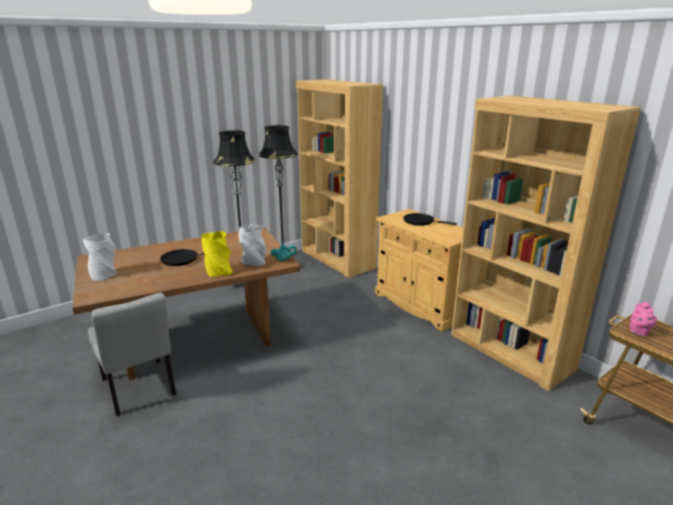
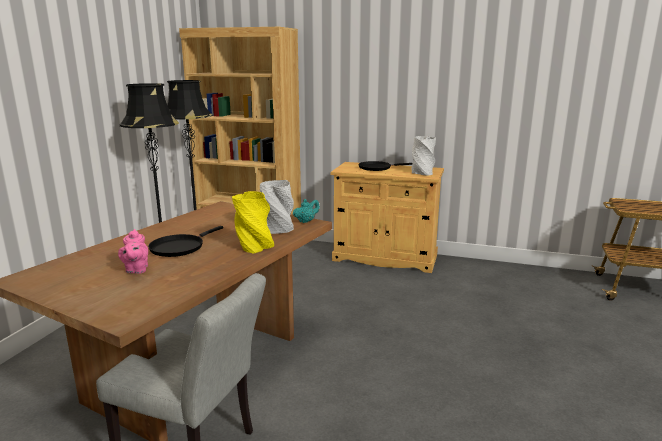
camera: 35 degrees left, 5 degrees down
grey vase [83,233,119,281] -> grey vase moved to [411,136,436,175]
brown bookcase [451,96,641,391] -> none
pink teapot [629,301,657,337] -> pink teapot moved to [118,229,148,274]

